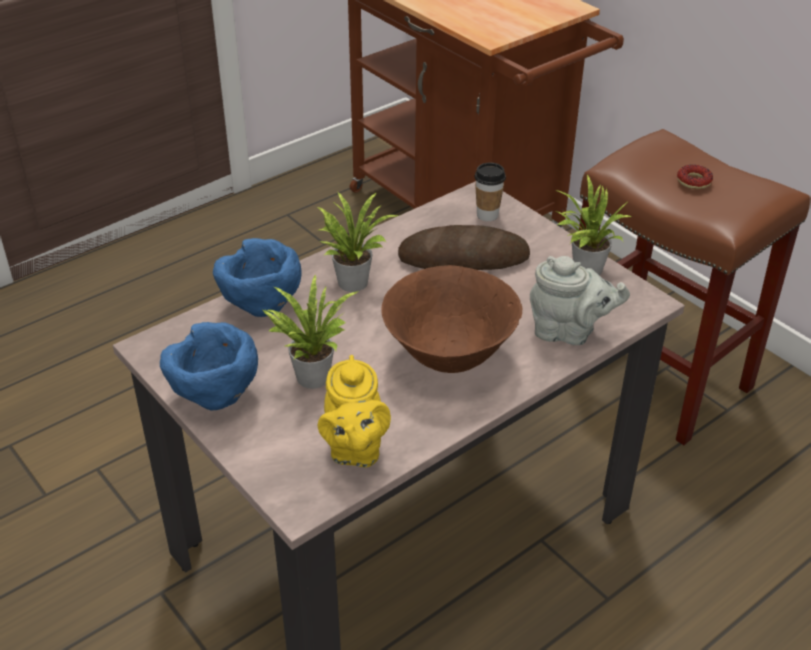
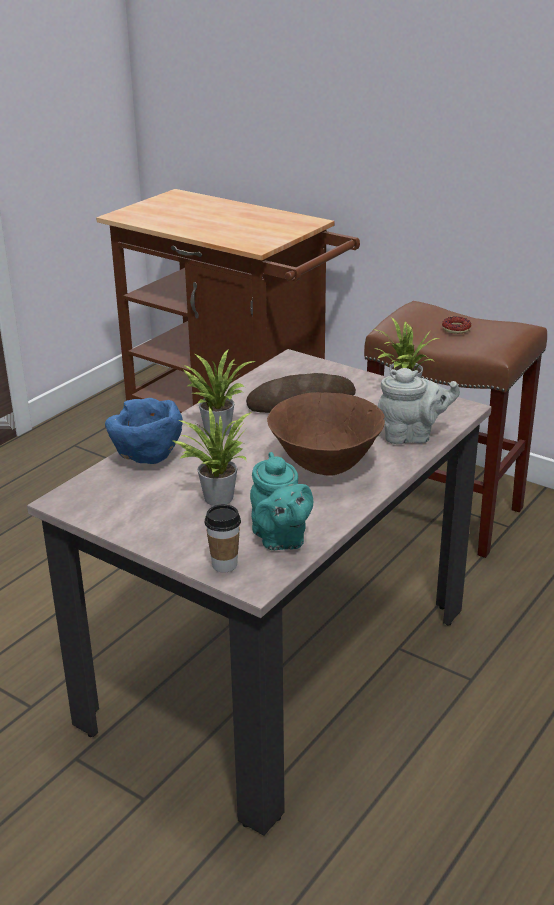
camera: 15 degrees left, 10 degrees down
blue bowl [160,322,258,410] -> none
yellow teapot [318,355,391,468] -> turquoise teapot [250,452,313,550]
cup [474,163,506,221] -> cup moved to [204,504,241,573]

